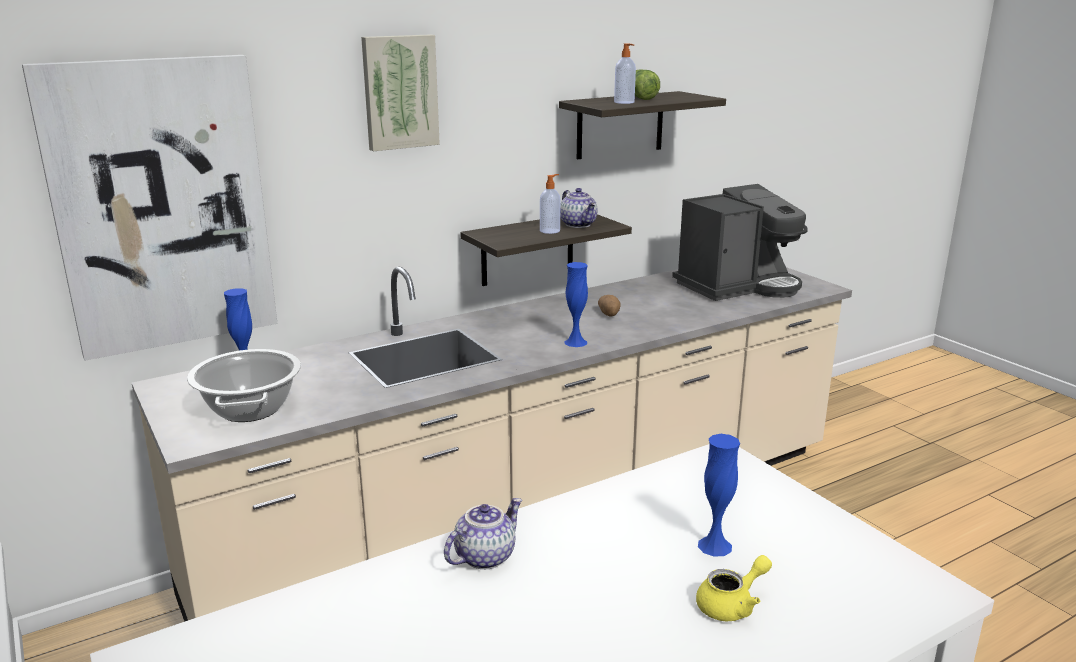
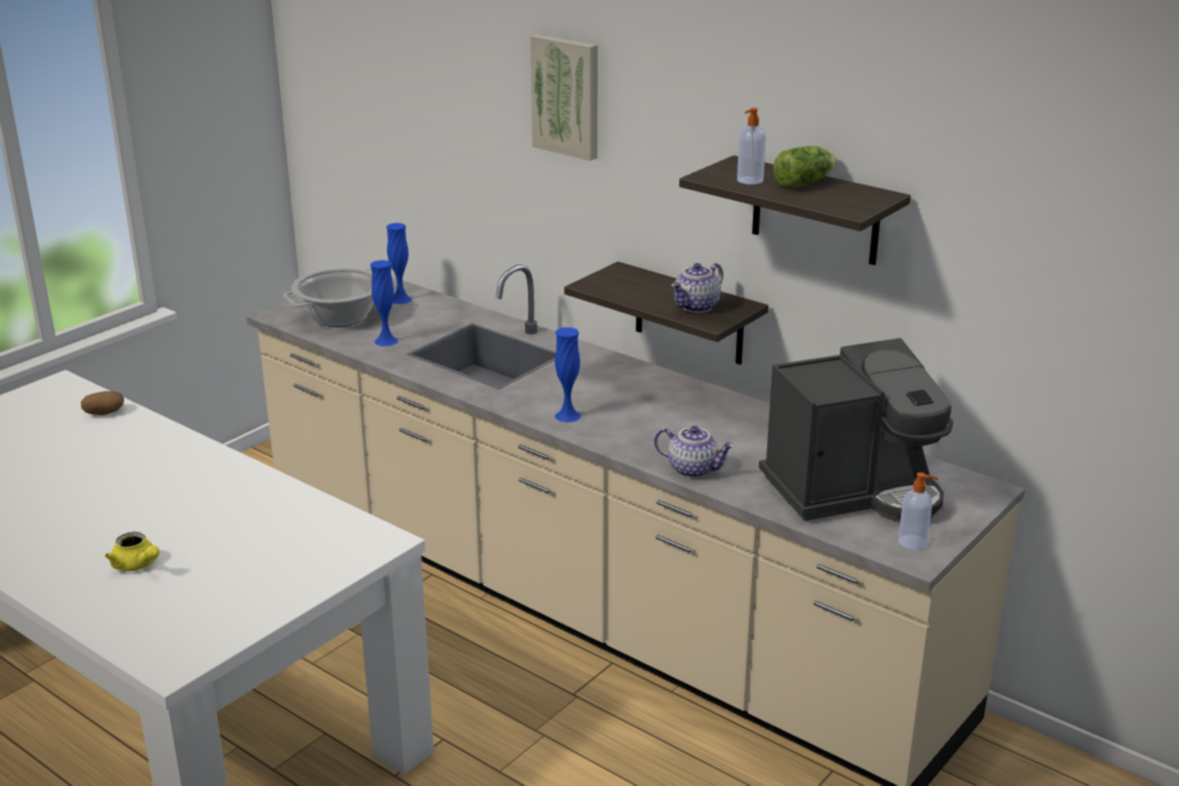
camera: 70 degrees right, 5 degrees up
picture [22,55,277,361] -> none
teapot [444,498,522,569] -> teapot moved to [654,426,735,478]
soap dispenser [540,174,560,234] -> soap dispenser moved to [898,472,938,550]
potato [598,295,621,316] -> potato moved to [81,391,124,415]
coffee machine [672,184,808,301] -> coffee machine turned 60 degrees counterclockwise [759,338,953,522]
blue vase [698,434,740,557] -> blue vase moved to [370,260,398,346]

